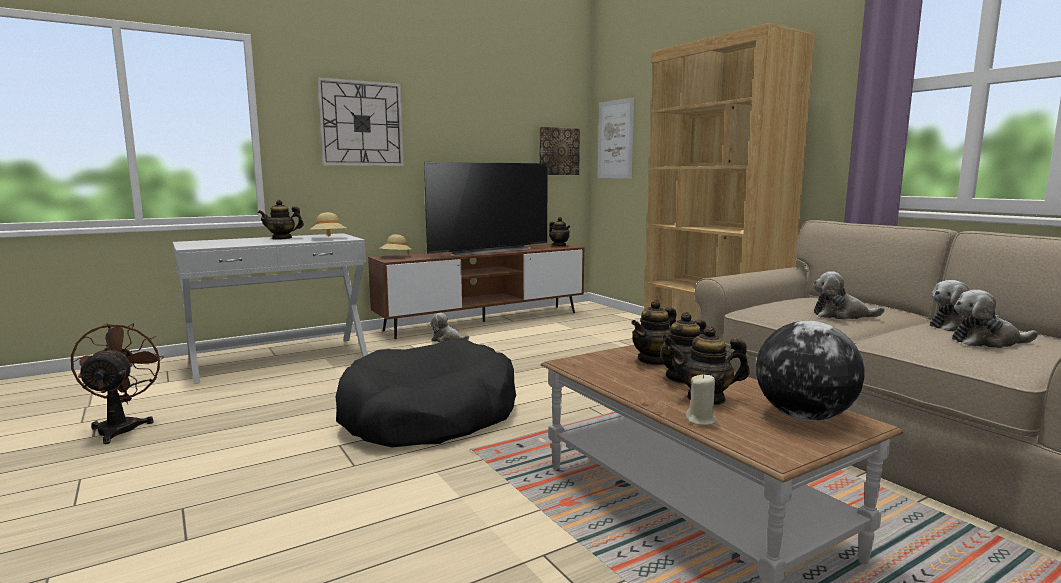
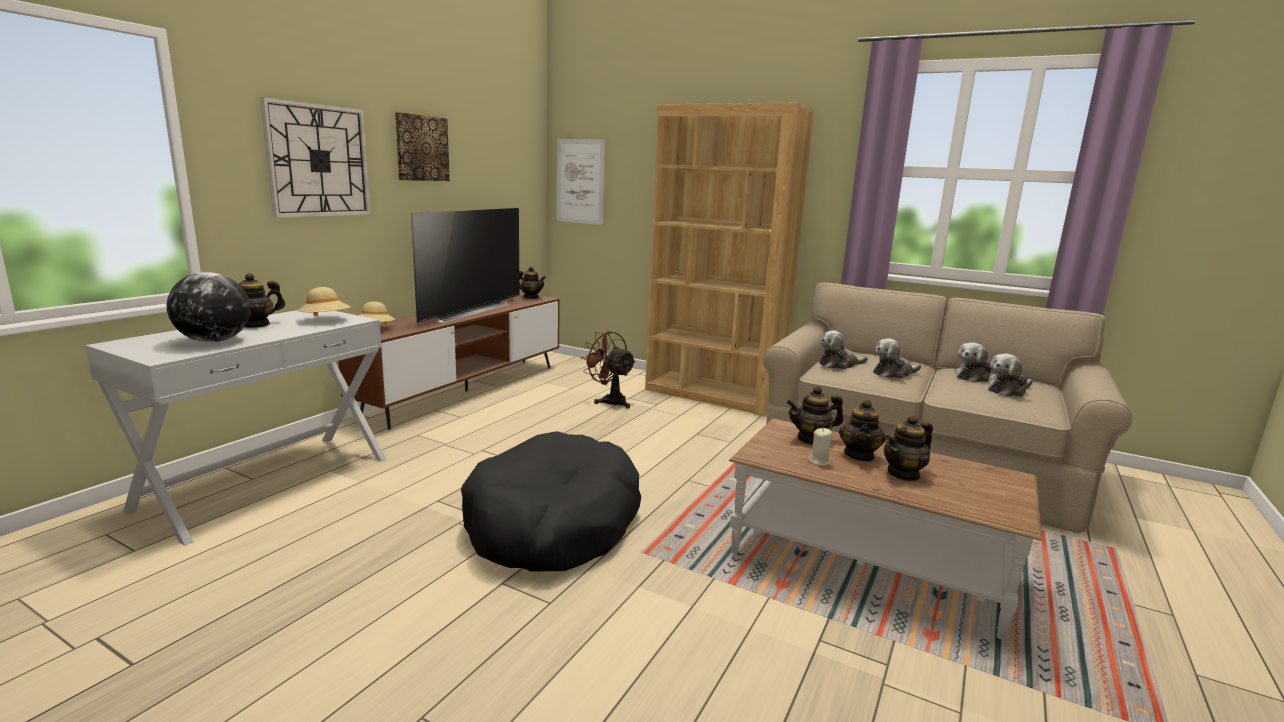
camera: 30 degrees left, 5 degrees up
brown fan [71,323,164,444] -> brown fan moved to [581,331,636,408]
plush toy [430,313,469,342] -> plush toy moved to [819,330,868,369]
picture [539,127,580,175] -> picture moved to [395,112,450,181]
teapot [631,300,677,366] -> teapot turned 60 degrees clockwise [787,386,843,445]
beige candle [686,374,717,426] -> beige candle moved to [808,428,832,466]
globe [756,321,865,421] -> globe moved to [167,272,250,342]

